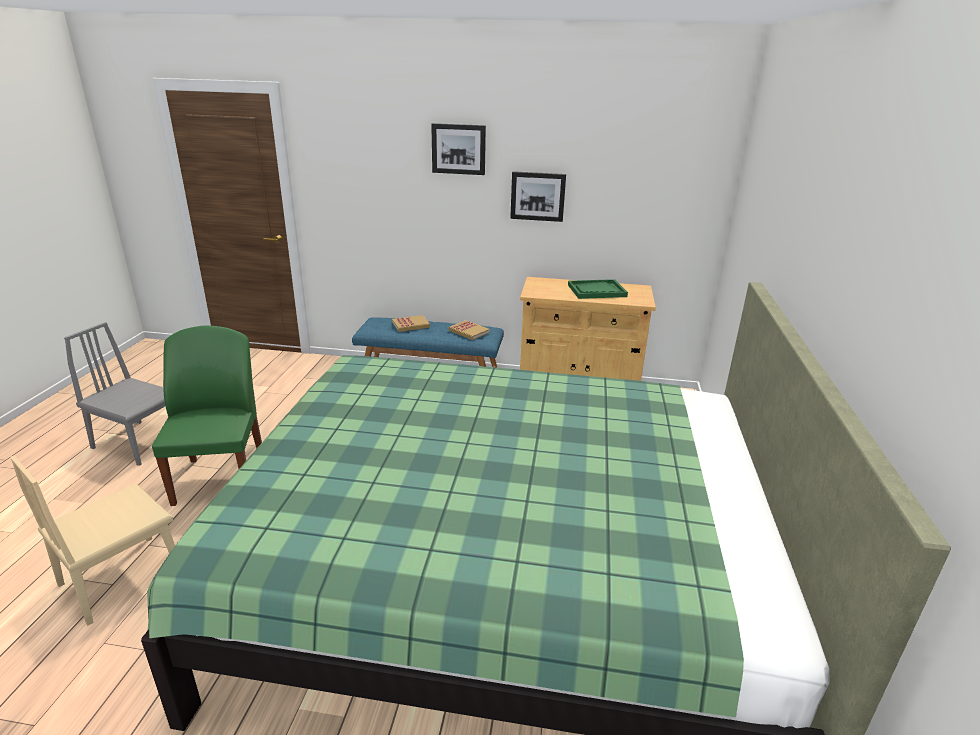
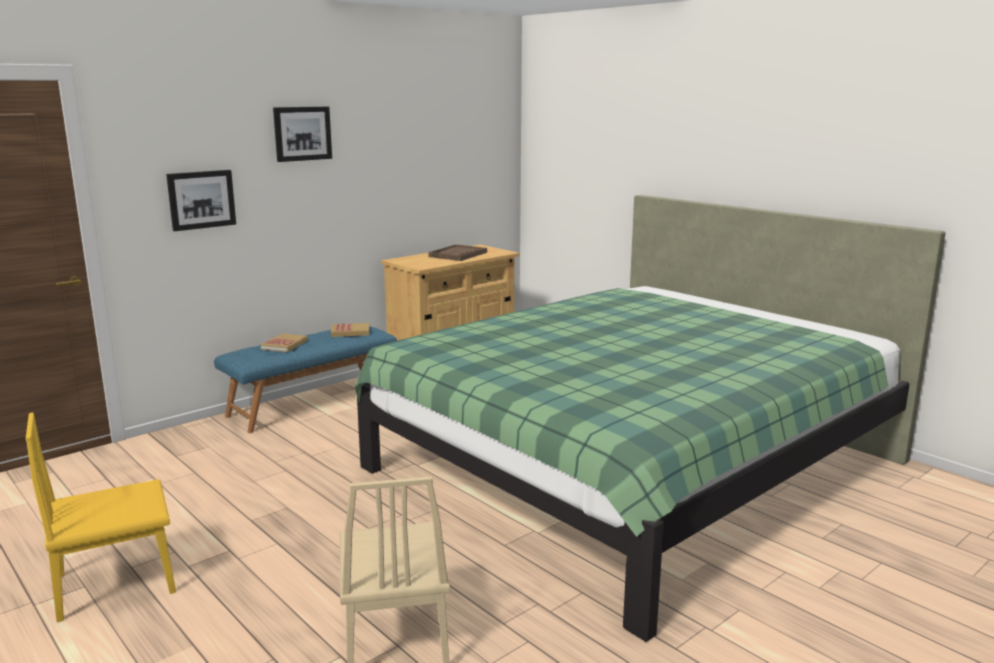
camera: 50 degrees left, 10 degrees down
grey chair [64,322,165,466] -> yellow chair [26,412,176,622]
green chair [152,326,262,506] -> none
picture [510,171,566,222] -> picture moved to [166,170,236,231]
green tray [568,279,628,299] -> brown tray [428,244,487,261]

